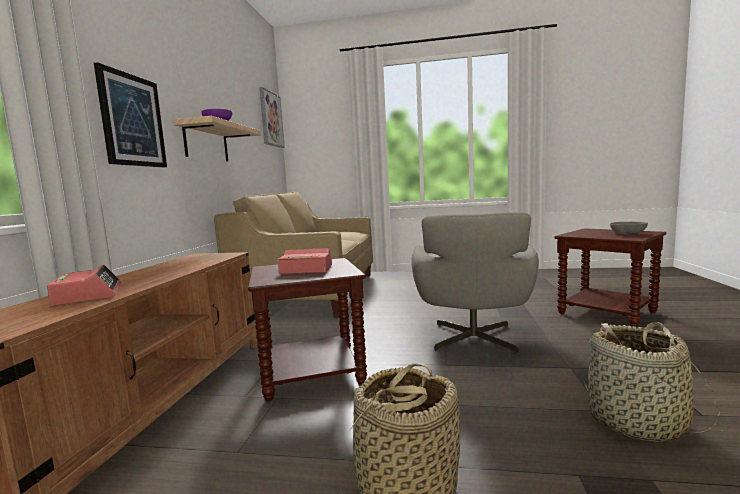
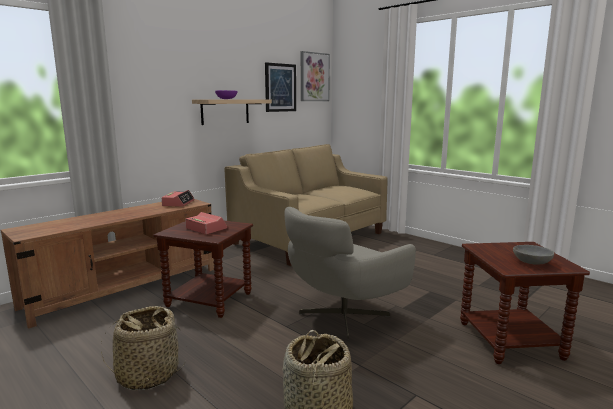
camera: 35 degrees right, 5 degrees up
alarm clock [47,264,121,306] -> alarm clock moved to [162,190,195,207]
picture [94,62,167,167] -> picture moved to [265,62,296,112]

